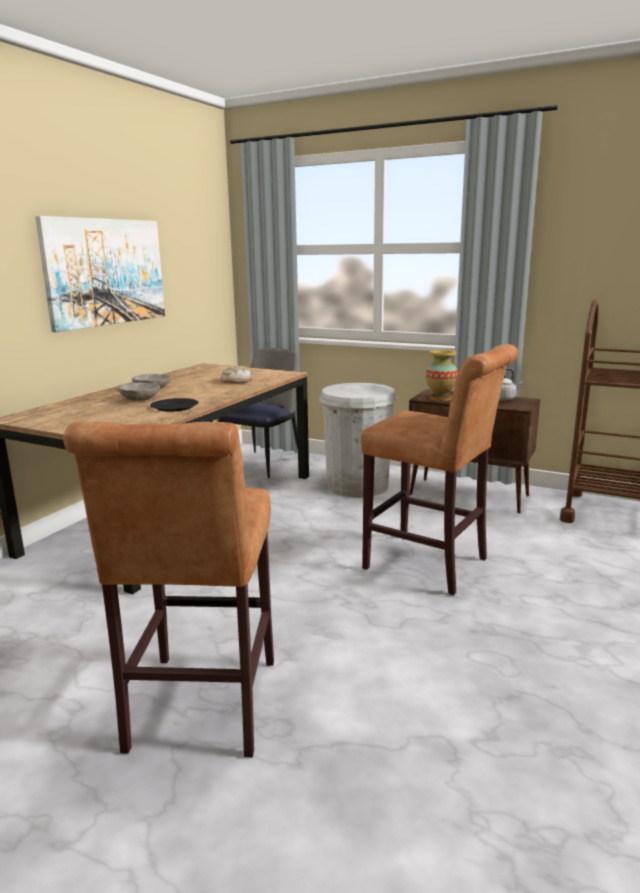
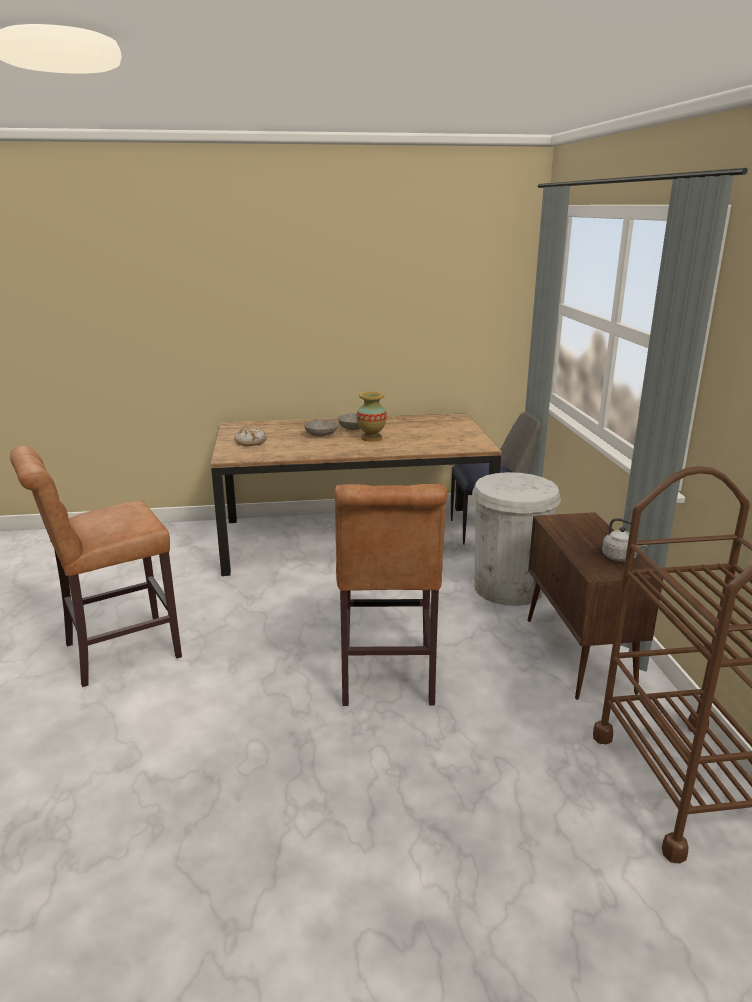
camera: 55 degrees right, 5 degrees up
picture [35,216,165,332] -> none
black plate [150,398,198,412] -> none
bread [220,366,253,383] -> bread moved to [234,427,267,446]
vase [426,350,458,401] -> vase moved to [357,391,387,442]

